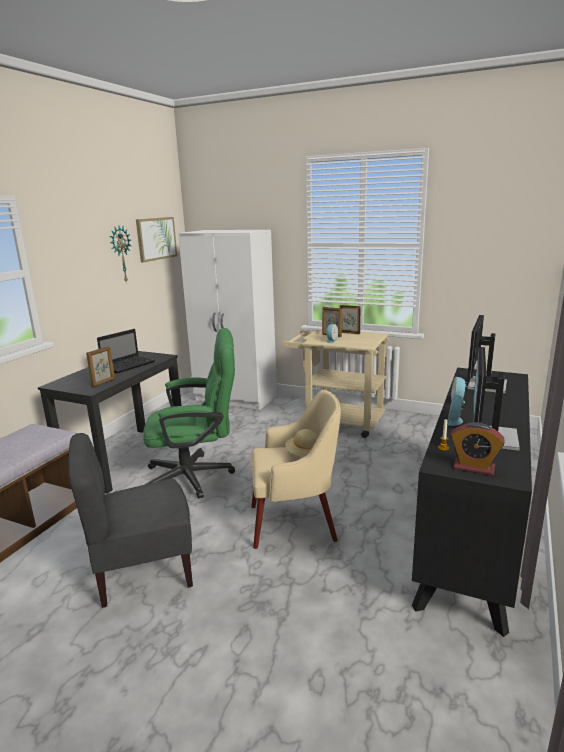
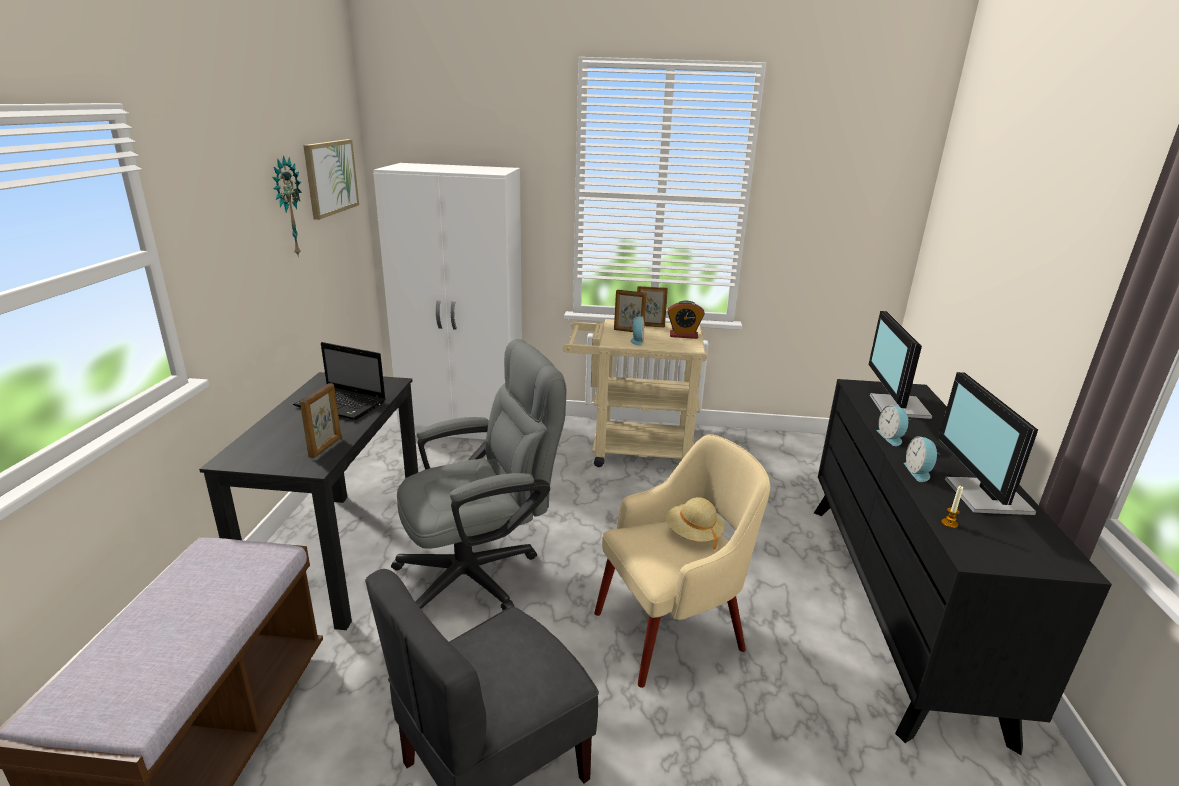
camera: 20 degrees left, 5 degrees up
laptop [97,329,155,373] -> laptop turned 90 degrees clockwise [293,342,386,420]
green office chair [143,328,235,499] -> grey office chair [391,339,567,610]
alarm clock [451,422,505,476] -> alarm clock moved to [667,300,705,339]

